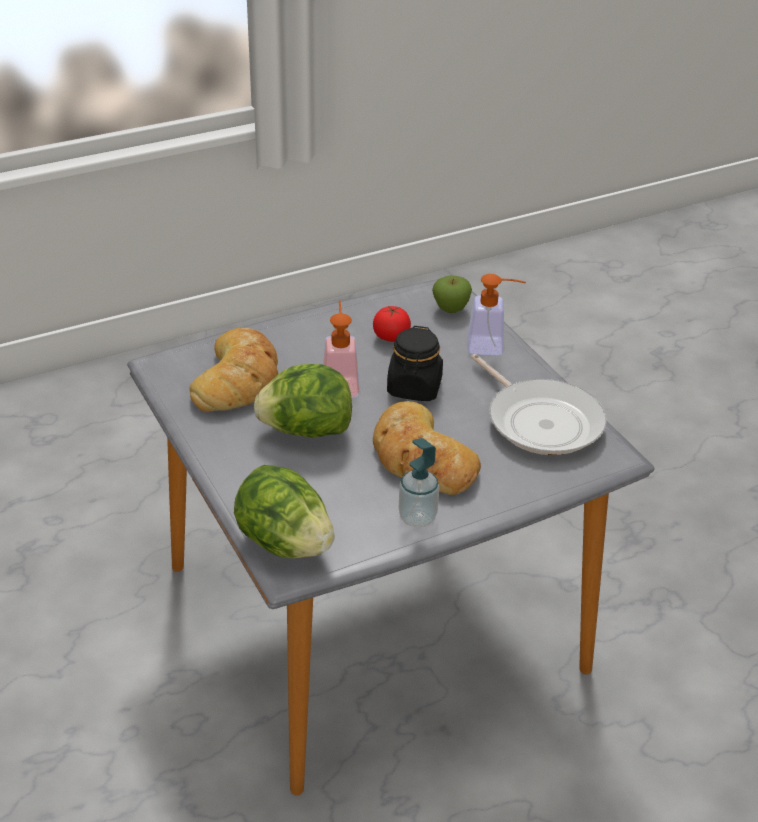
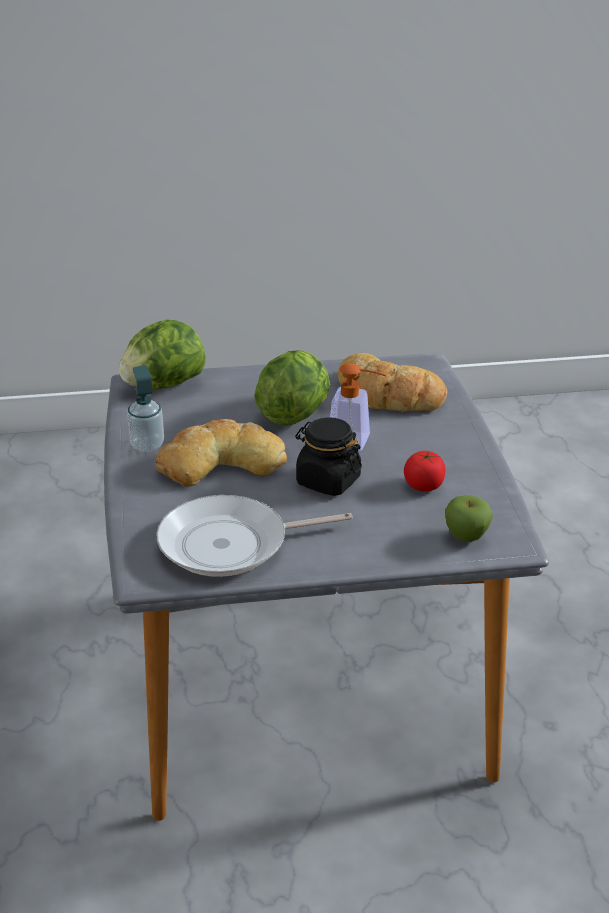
camera: 110 degrees right, 5 degrees down
soap dispenser [467,274,526,355] -> none

